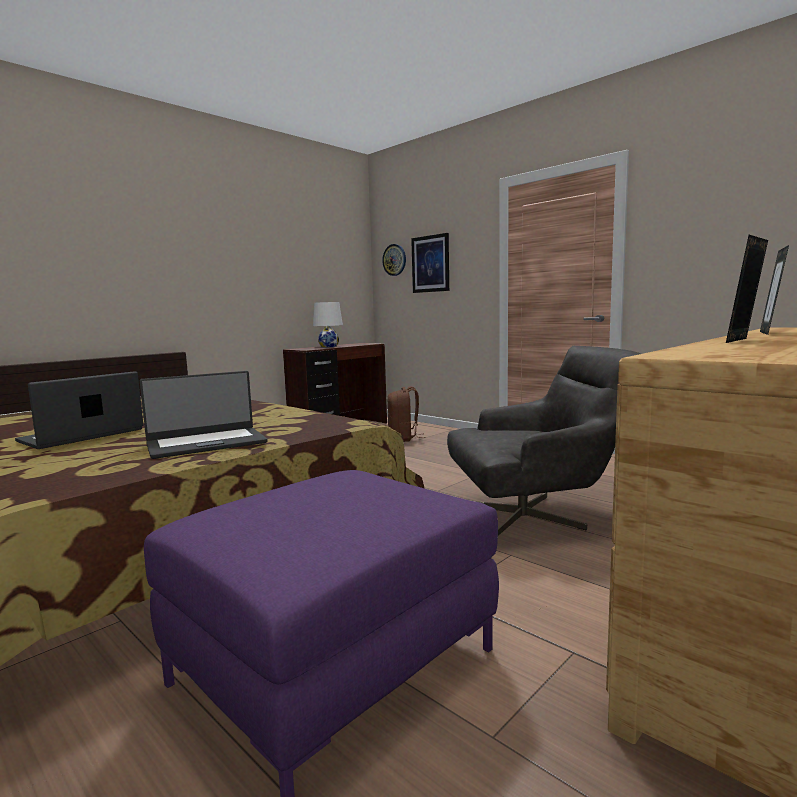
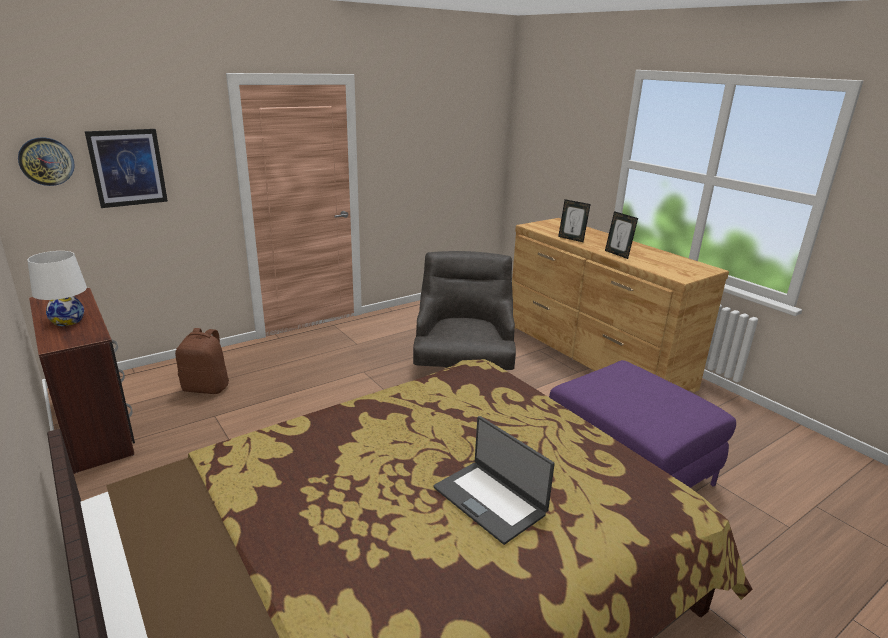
camera: 80 degrees left, 15 degrees up
laptop [140,371,267,459] -> none

